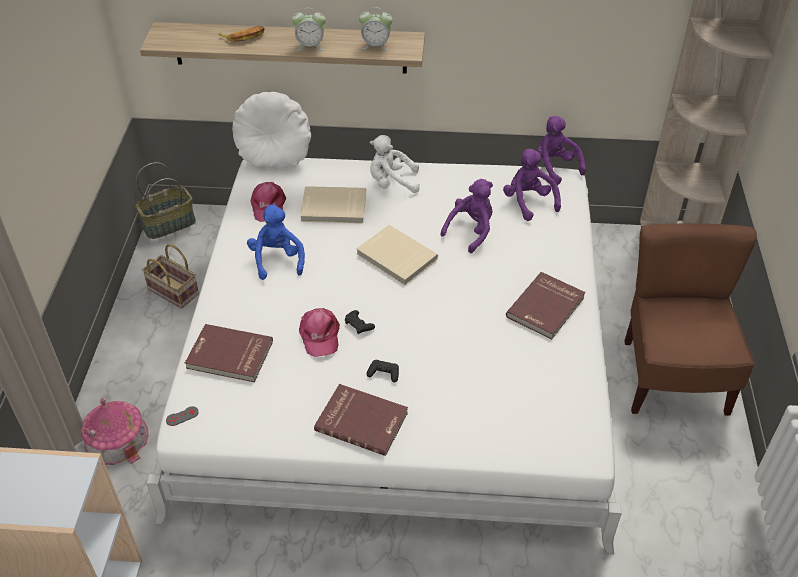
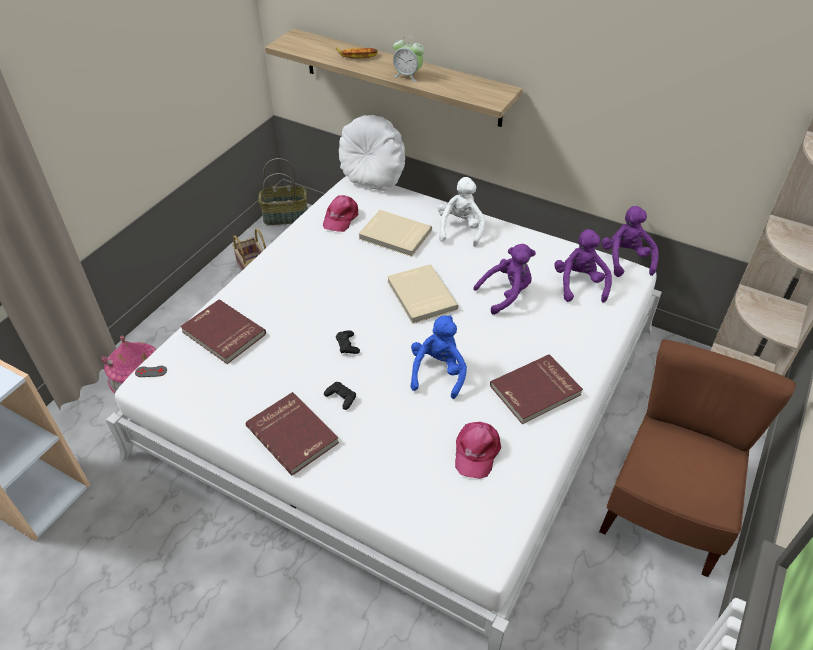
camera: 25 degrees right, 0 degrees up
blue plush toy [247,204,305,280] -> blue plush toy moved to [411,315,467,399]
pink cap [299,308,340,357] -> pink cap moved to [455,422,501,479]
alarm clock [359,7,393,51] -> none
white plush toy [370,135,420,193] -> white plush toy turned 75 degrees clockwise [438,177,485,247]

